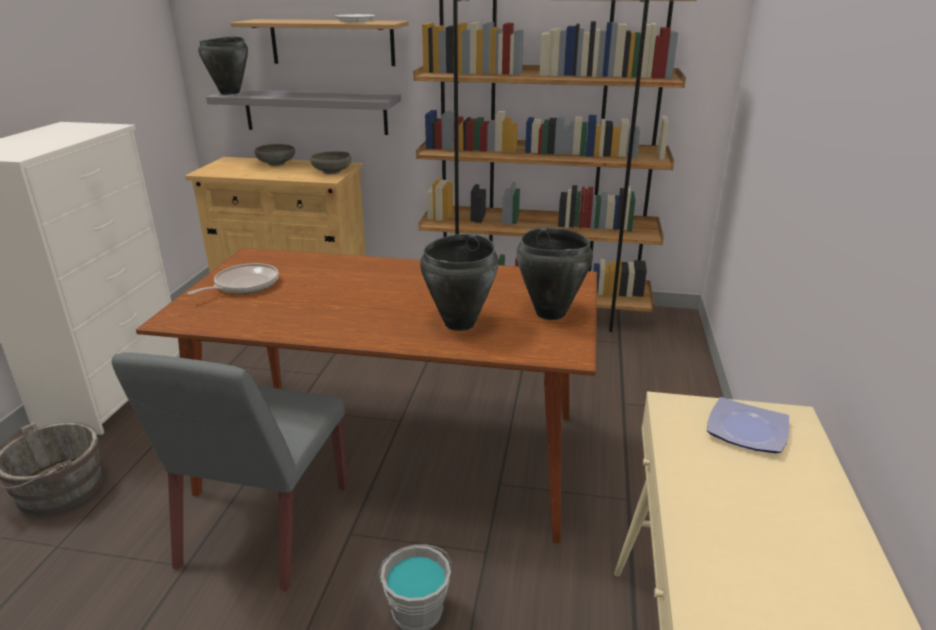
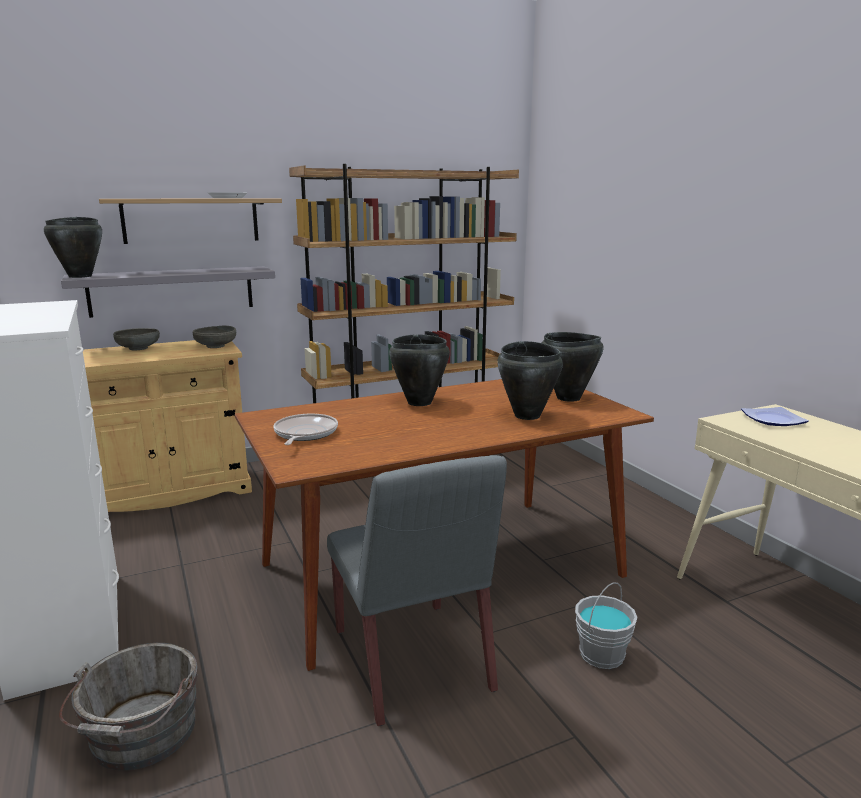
camera: 35 degrees left, 10 degrees down
none -> black cooking pot [389,334,450,406]

